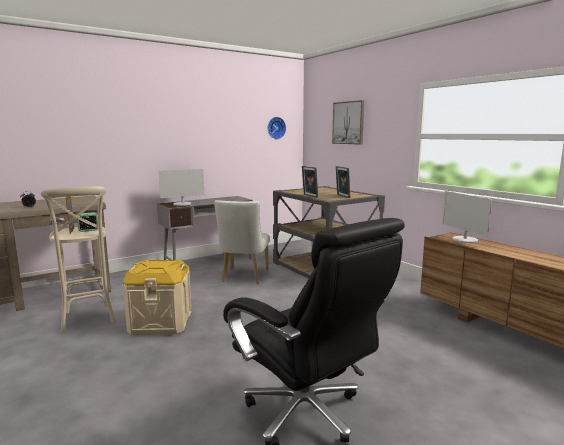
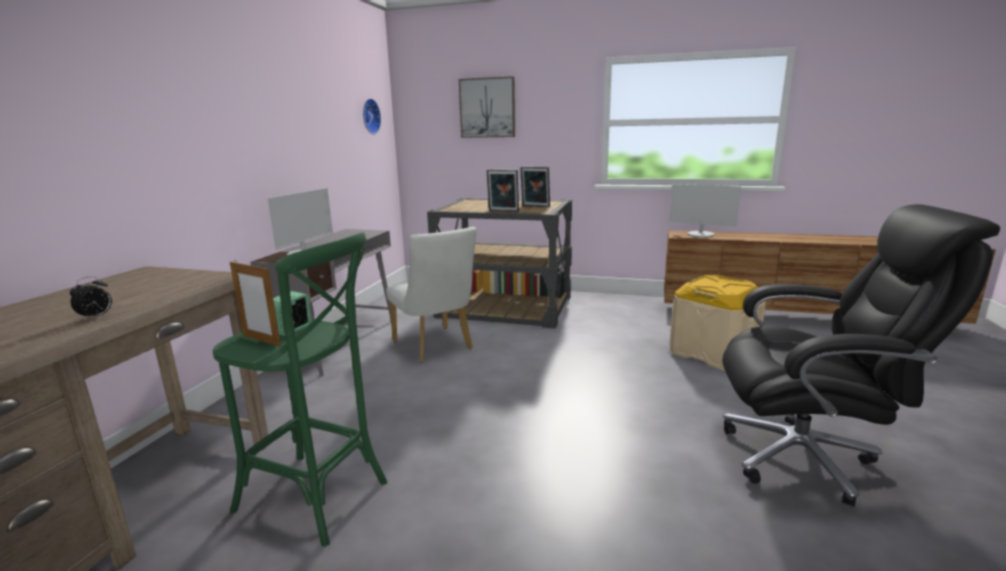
camera: 40 degrees left, 5 degrees up
beige stool [41,187,116,332] -> green stool [213,232,387,547]
beige storage box [123,260,191,335] -> beige storage box moved to [670,275,766,371]

